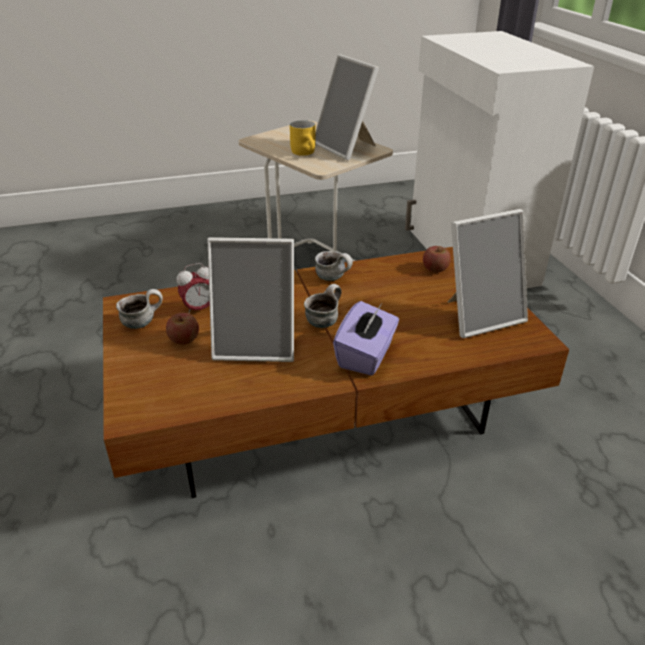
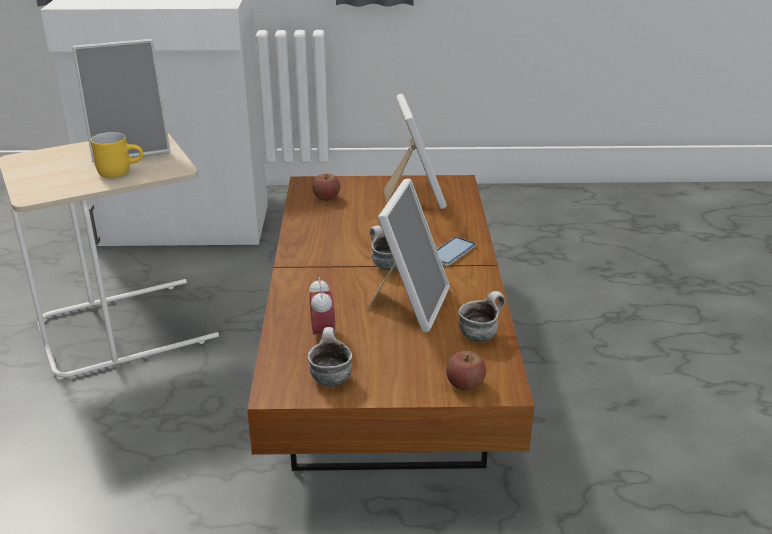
camera: 75 degrees left, 5 degrees down
apple [166,313,199,345] -> apple moved to [446,351,486,391]
mug [315,251,353,281] -> mug moved to [458,291,505,341]
purple tissue box [333,301,399,376] -> phone [437,237,476,266]

